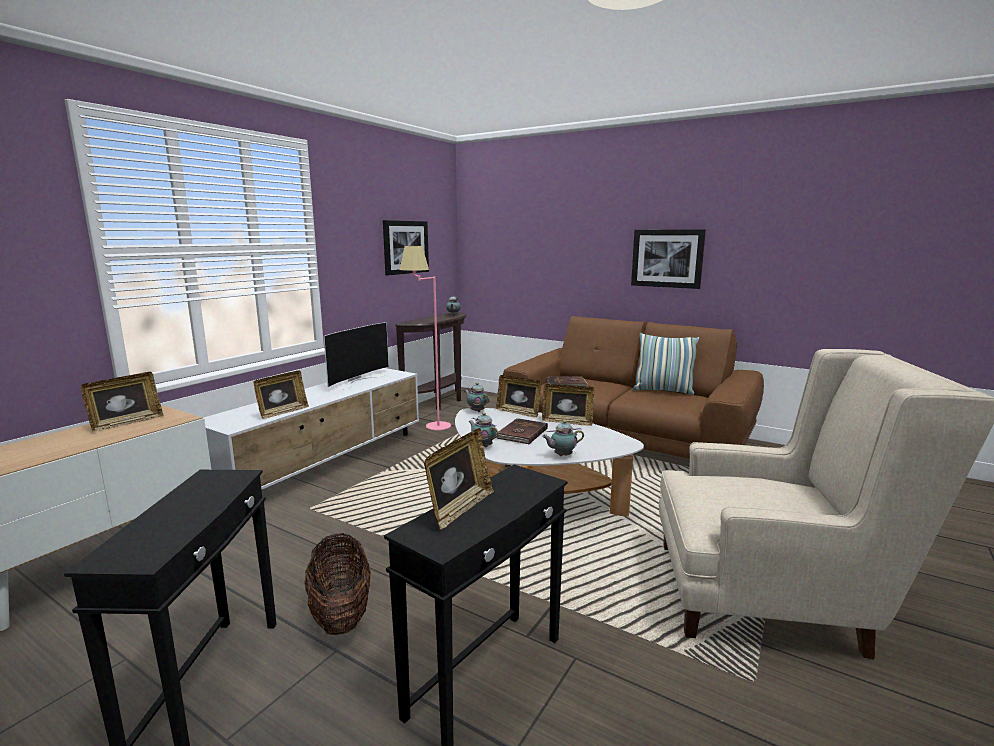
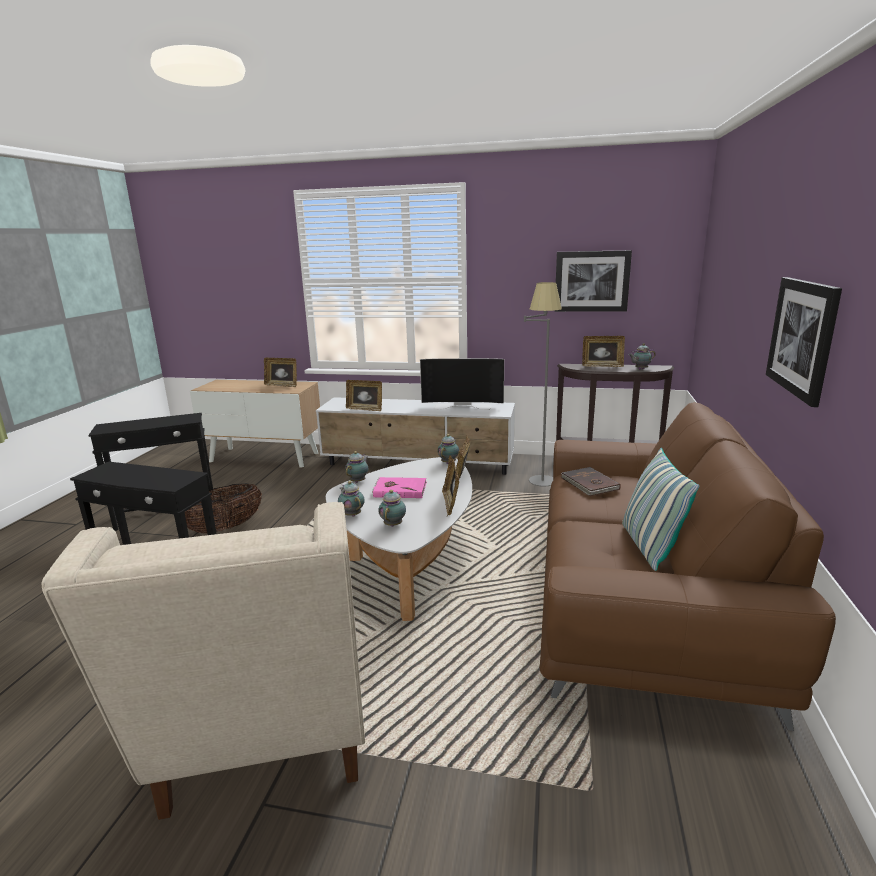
camera: 70 degrees right, 5 degrees up
pink floor lamp [400,246,451,430] -> grey floor lamp [524,282,562,487]
picture frame [424,428,494,530] -> picture frame moved to [582,336,625,367]
brown book [497,418,548,444] -> pink book [372,477,427,498]
none -> teapot [378,490,406,527]

